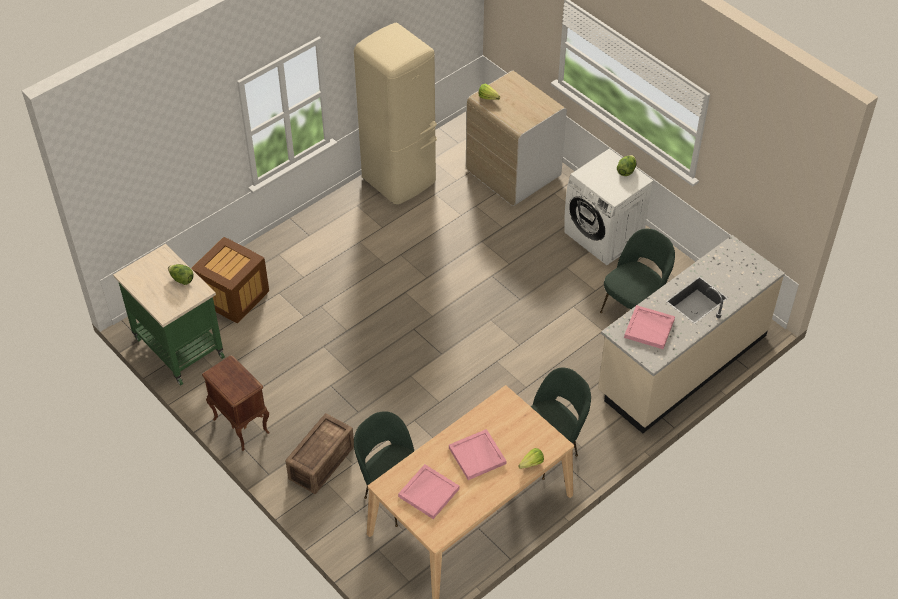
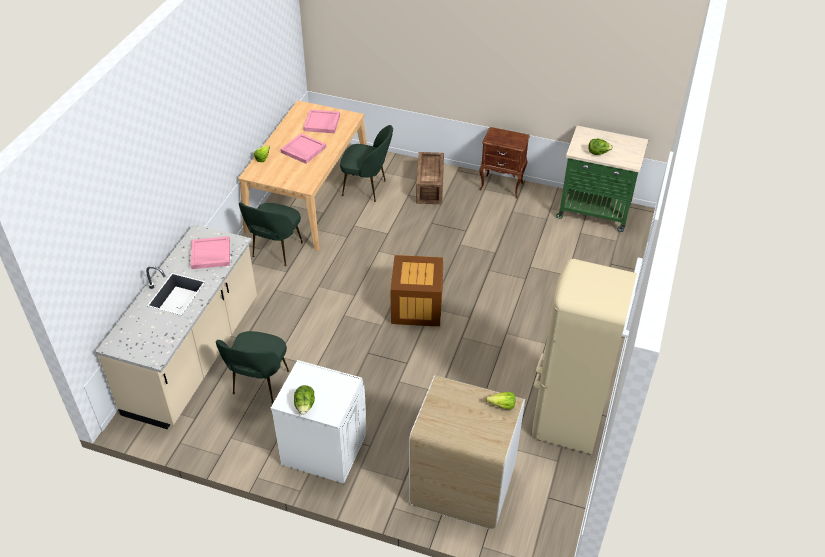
camera: 150 degrees right, 5 degrees down
crate [191,237,269,324] -> crate moved to [391,255,443,326]

